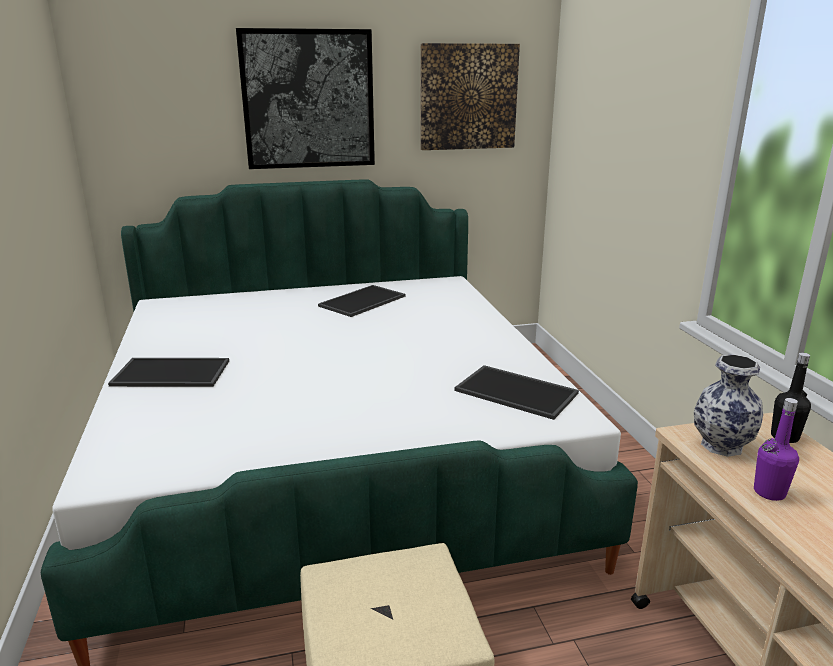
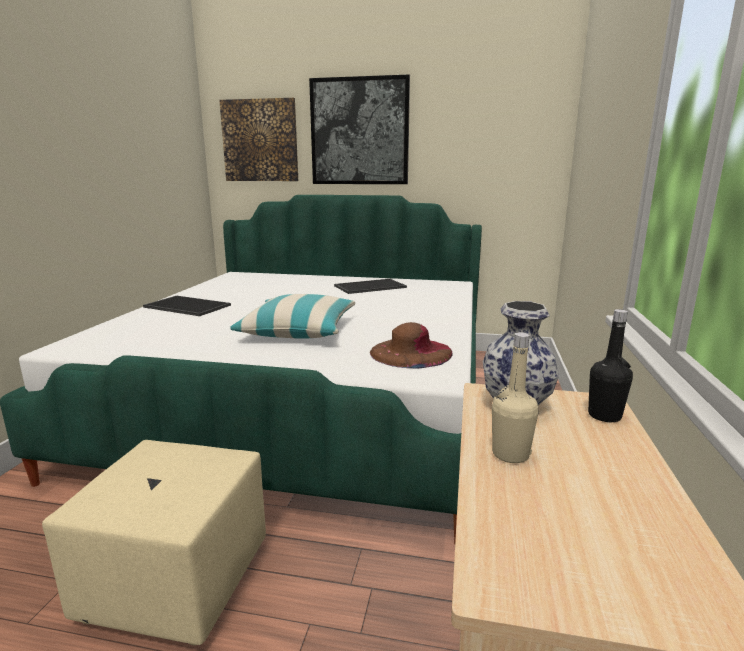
camera: 25 degrees right, 5 degrees down
picture [420,43,520,150] -> picture moved to [219,98,298,181]
tray [454,365,579,420] -> brown hat [370,322,452,369]
purple bottle [754,398,799,501] -> beige bottle [492,332,539,463]
none -> pillow [230,294,355,339]

